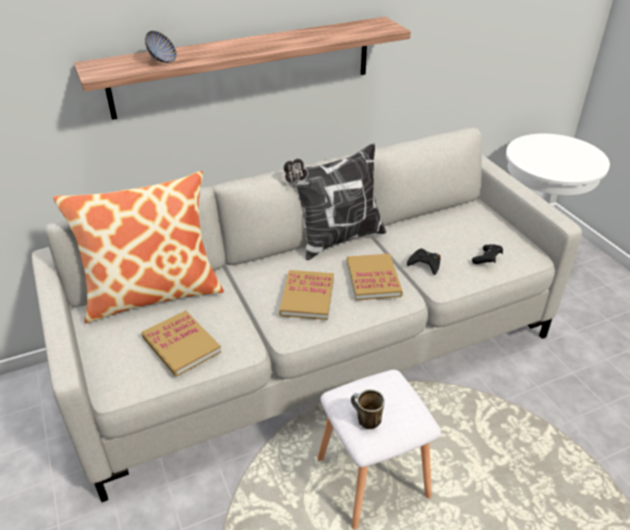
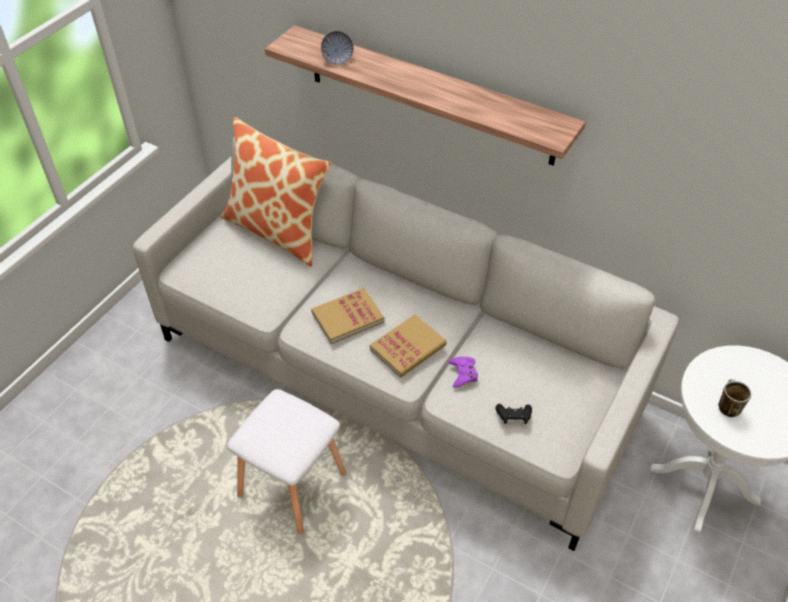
camera: 55 degrees right, 10 degrees up
book [141,310,221,377] -> none
pillow [284,143,386,260] -> none
mug [351,389,385,429] -> mug moved to [718,379,752,417]
black game controller [407,248,440,275] -> purple game controller [449,357,478,388]

